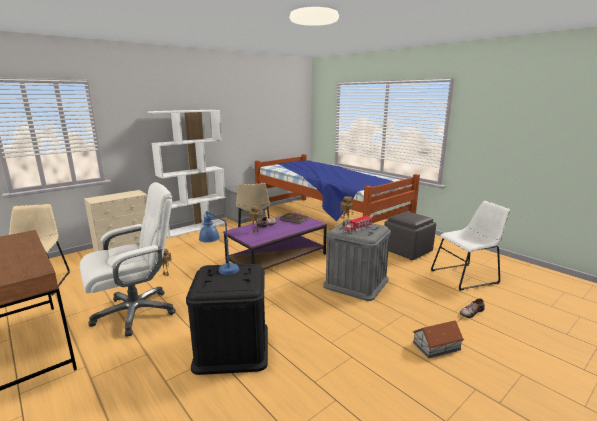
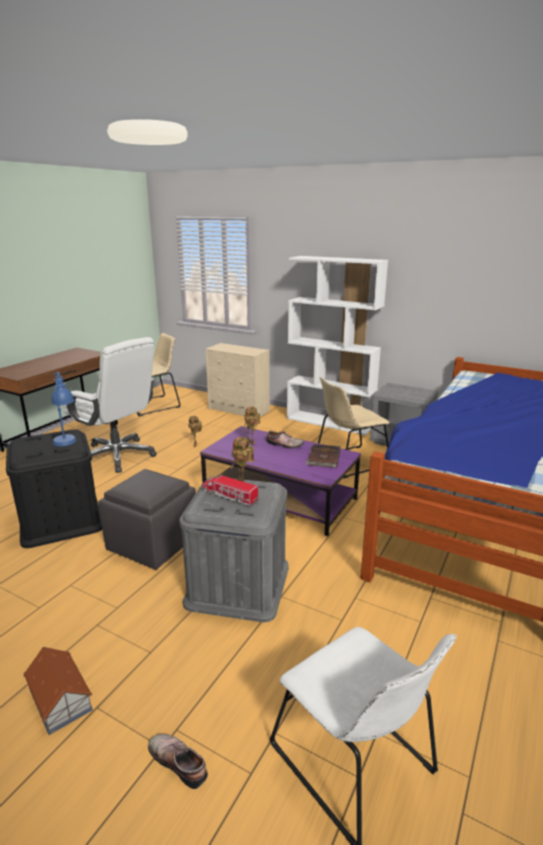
camera: 70 degrees right, 5 degrees up
grey ottoman [384,211,436,260] -> grey ottoman moved to [98,469,196,570]

